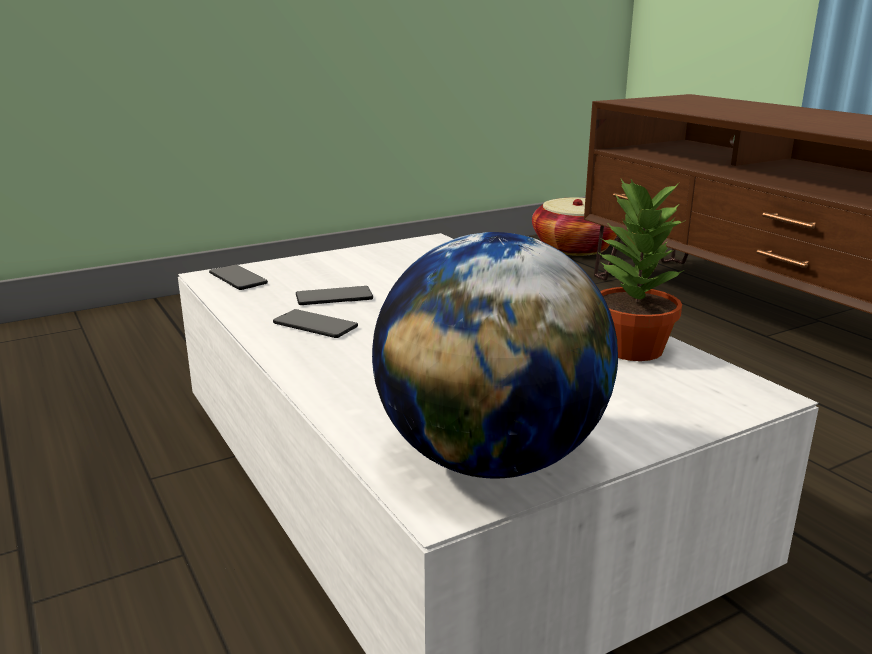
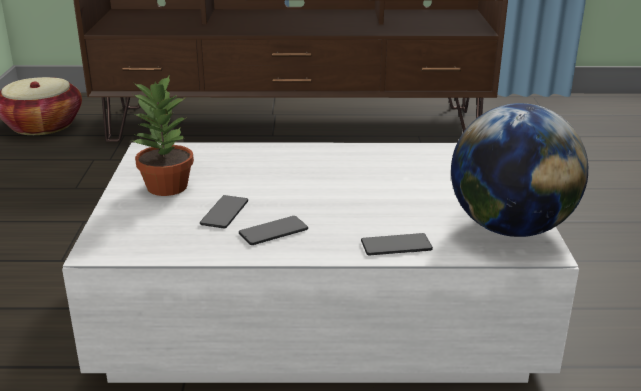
camera: 60 degrees left, 5 degrees up
phone [209,265,268,290] -> phone moved to [361,233,433,256]
potted plant [597,179,686,361] -> potted plant moved to [131,75,194,196]

